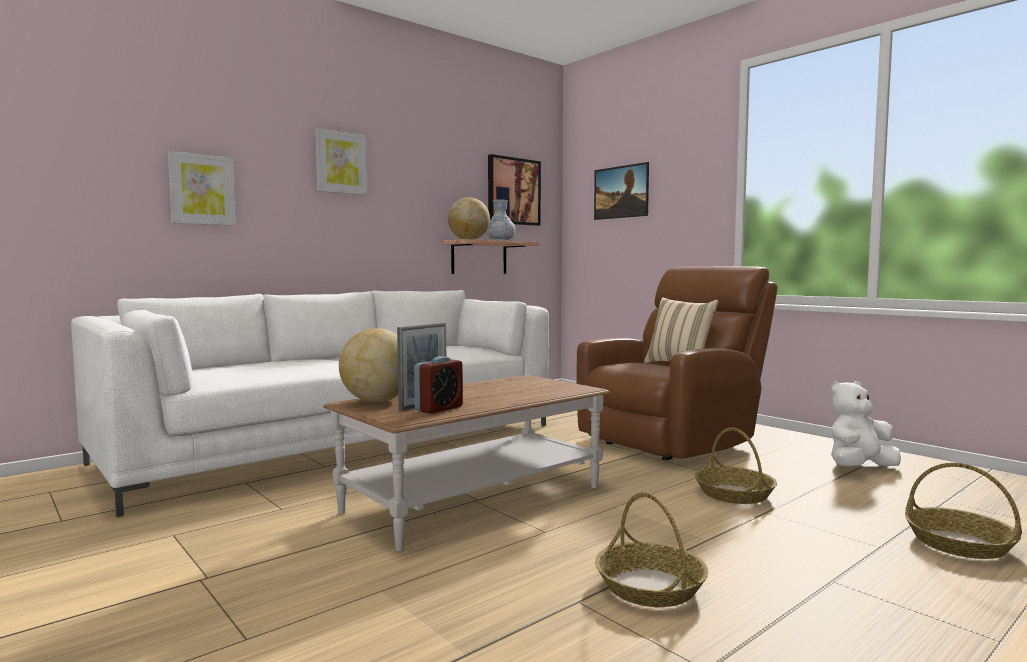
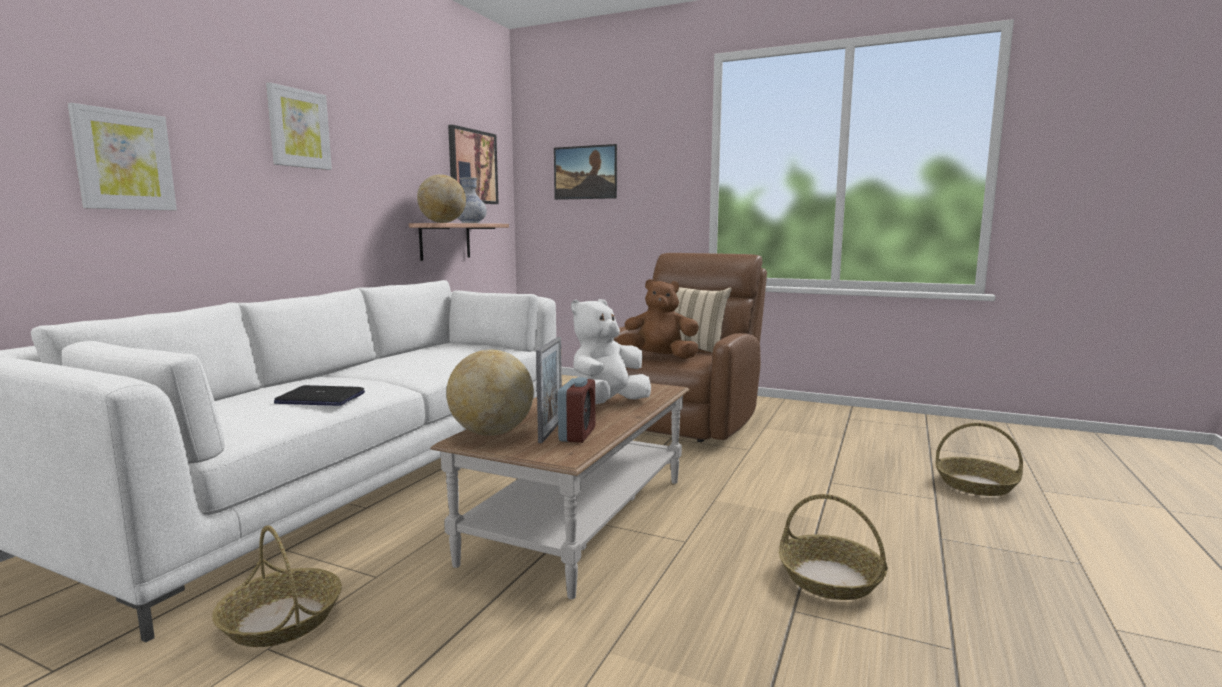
camera: 25 degrees left, 5 degrees up
basket [695,427,777,504] -> basket moved to [212,525,342,647]
white plush toy [831,381,901,466] -> white plush toy moved to [571,299,651,404]
none -> laptop [274,385,365,406]
none -> brown plush toy [617,279,699,359]

